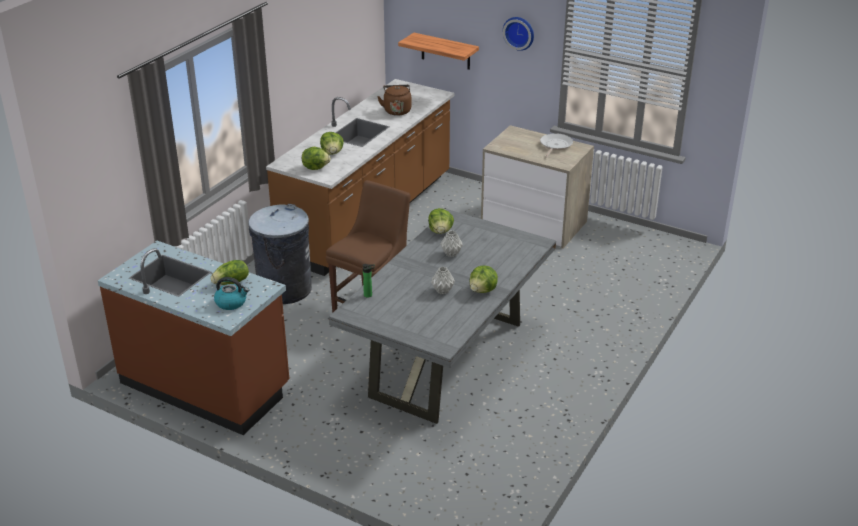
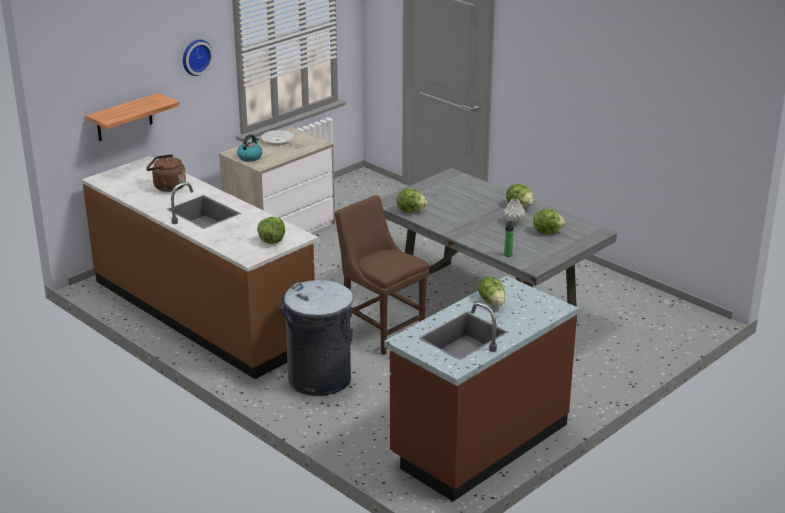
camera: 75 degrees left, 5 degrees down
kettle [214,277,249,310] -> kettle moved to [237,134,263,161]
lettuce [320,132,344,155] -> lettuce moved to [533,209,565,234]
grey vase [440,231,463,257] -> none

